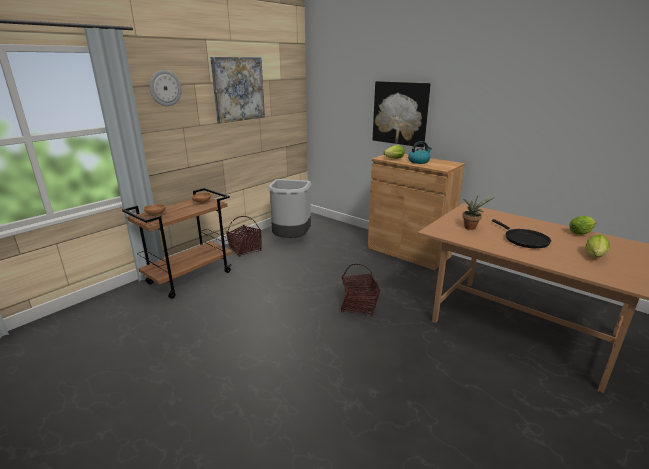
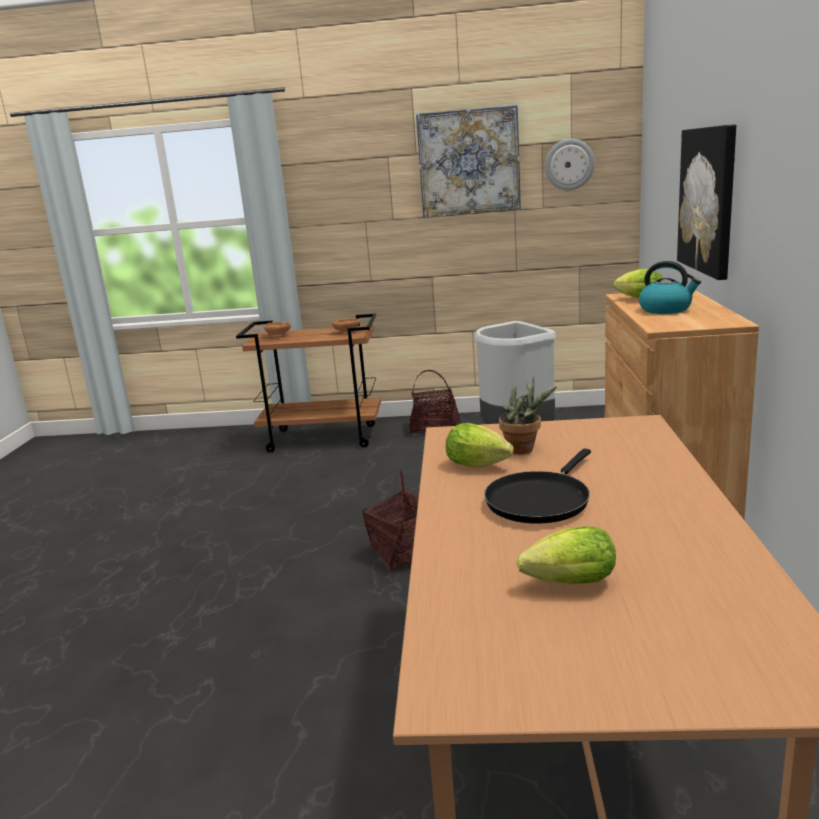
camera: 55 degrees right, 5 degrees down
wall clock [149,70,181,106] -> wall clock moved to [545,139,595,191]
lettuce [569,216,596,235] -> lettuce moved to [446,423,514,467]

